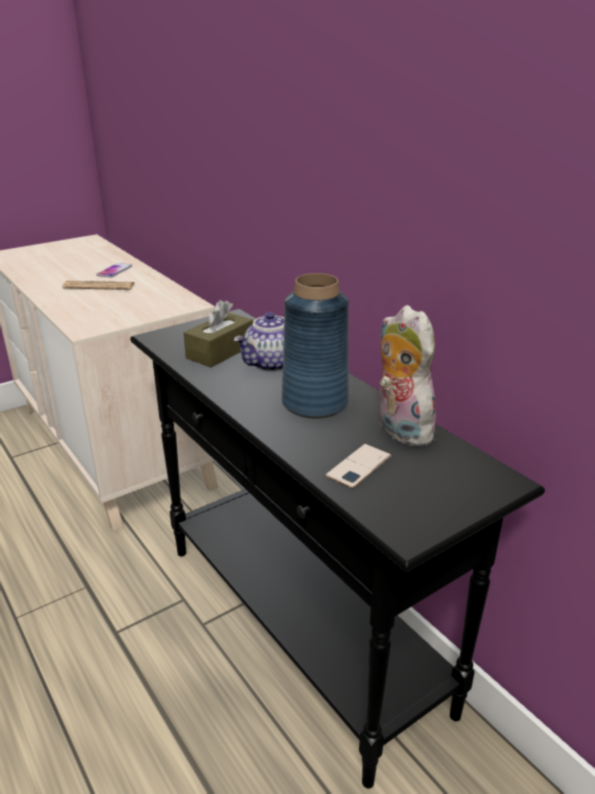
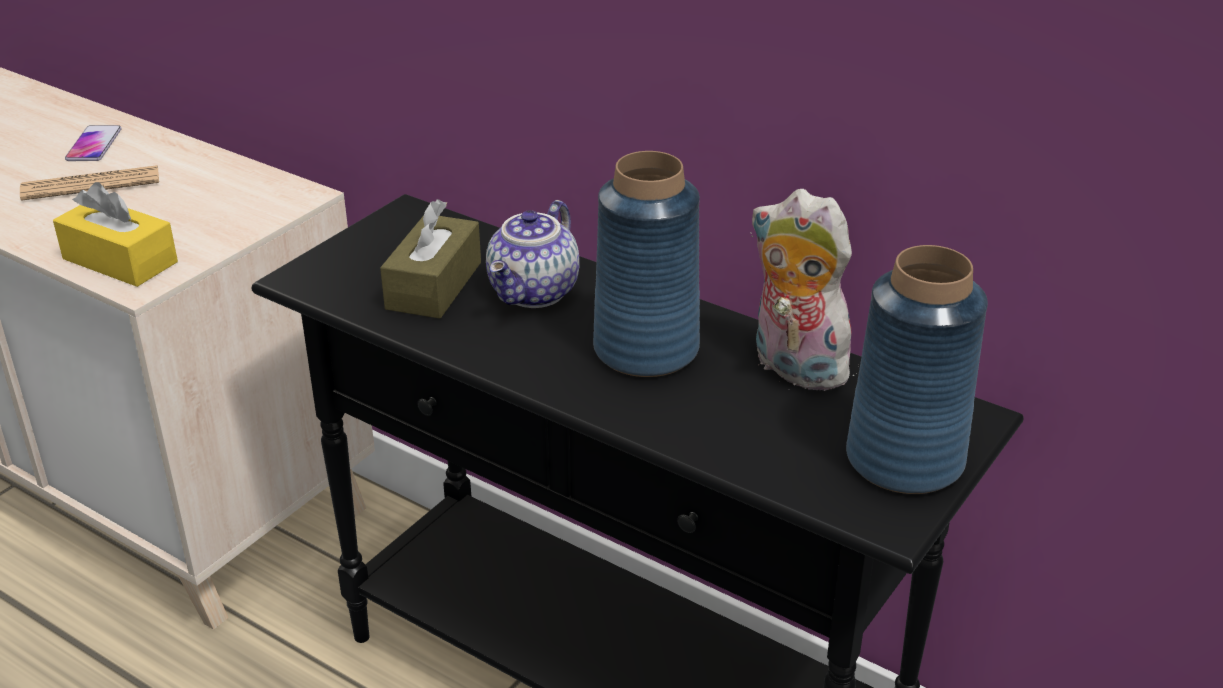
camera: 20 degrees left, 5 degrees up
phone [325,444,391,489] -> none
none -> yellow tissue box [53,182,178,287]
none -> blue vase [846,245,988,494]

